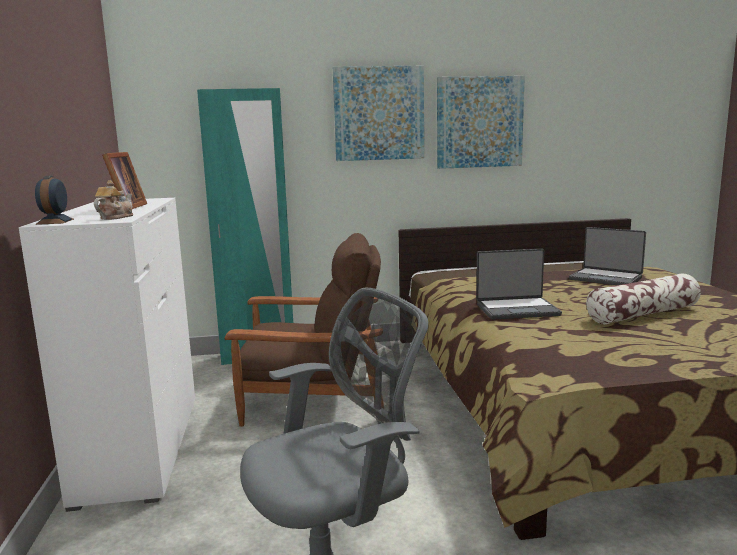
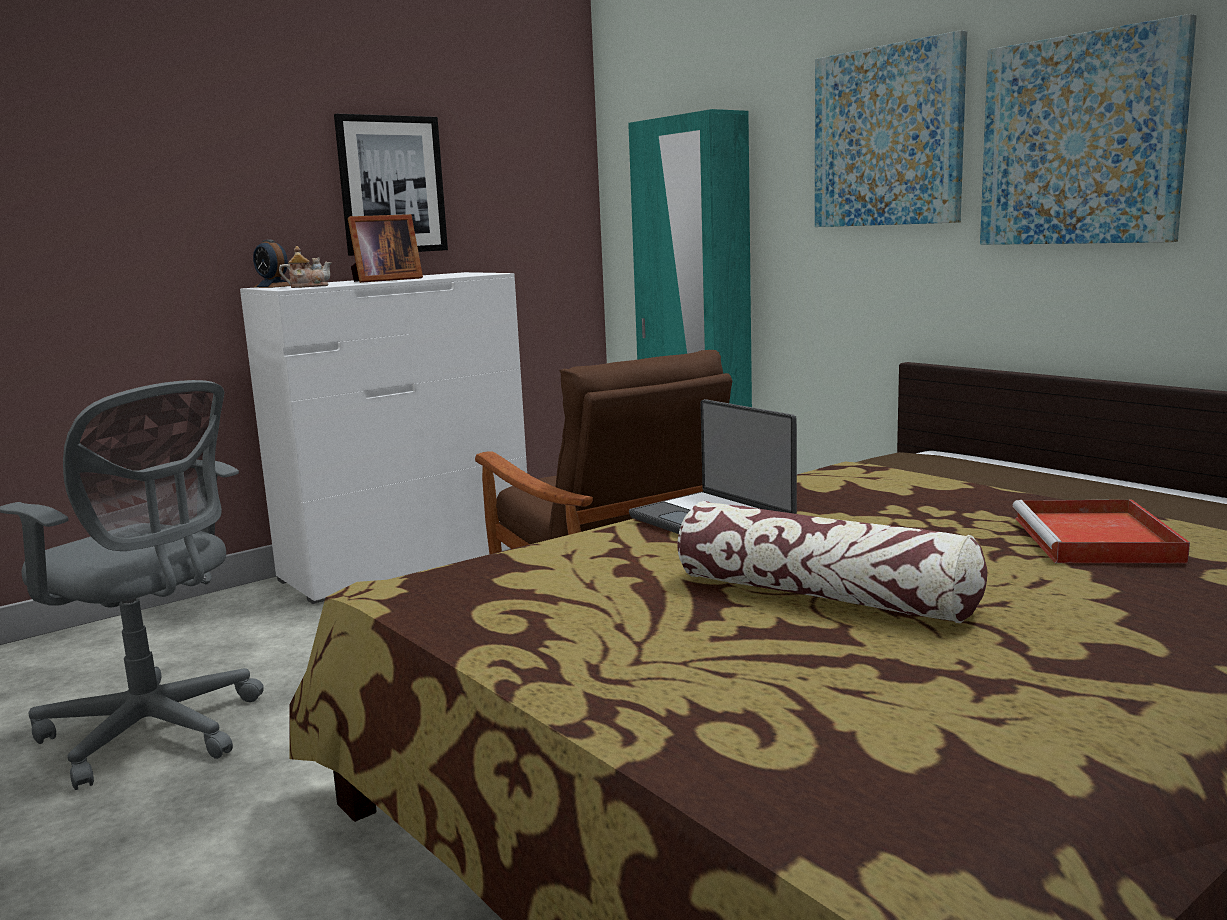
camera: 60 degrees right, 0 degrees up
alarm clock [35,176,74,225] -> alarm clock turned 105 degrees counterclockwise [253,240,290,288]
laptop [569,227,646,285] -> red tray [1012,500,1190,563]
none -> picture [334,114,448,256]

